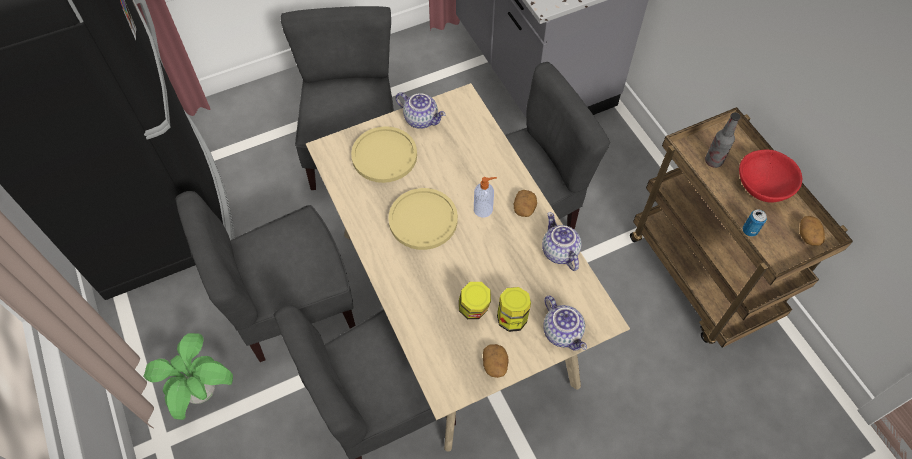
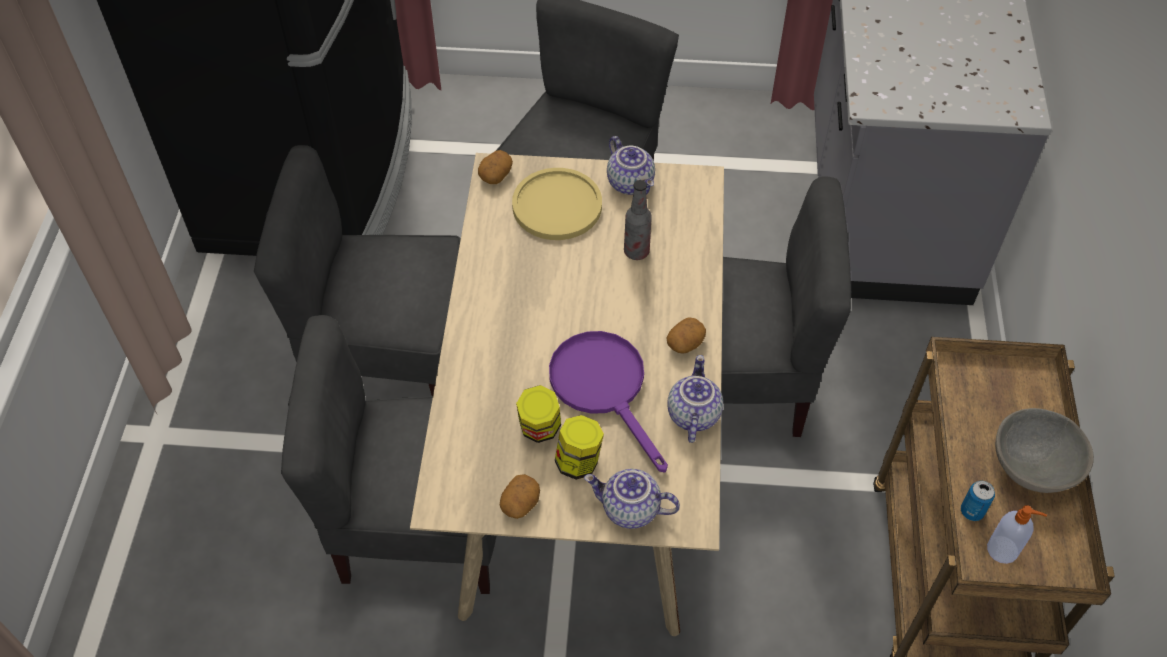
camera: 30 degrees right, 5 degrees down
potted plant [143,333,233,420] -> none
yellow plate [388,188,458,250] -> none
soap dispenser [474,177,497,218] -> soap dispenser moved to [987,505,1047,564]
teapot [543,296,587,351] -> teapot turned 105 degrees clockwise [584,469,680,529]
bottle [705,112,741,168] -> bottle moved to [624,180,652,260]
red bowl [739,150,802,203] -> grey bowl [995,408,1094,493]
potato [800,216,825,246] -> potato moved to [478,150,513,184]
none -> purple frying pan [549,331,668,473]

